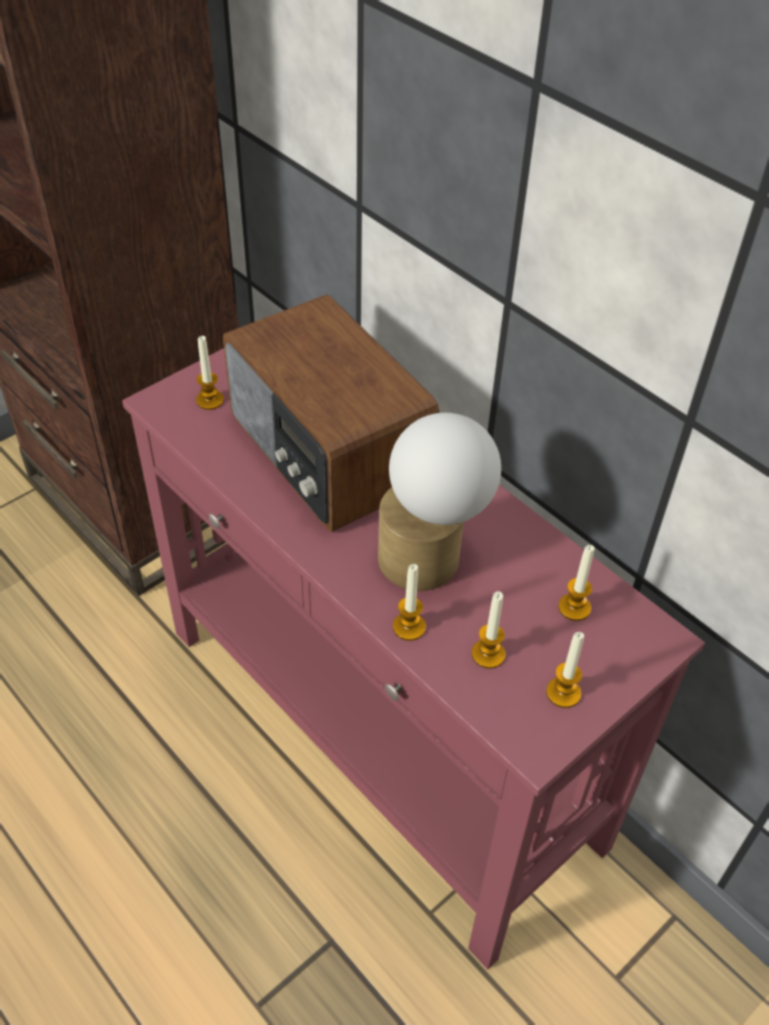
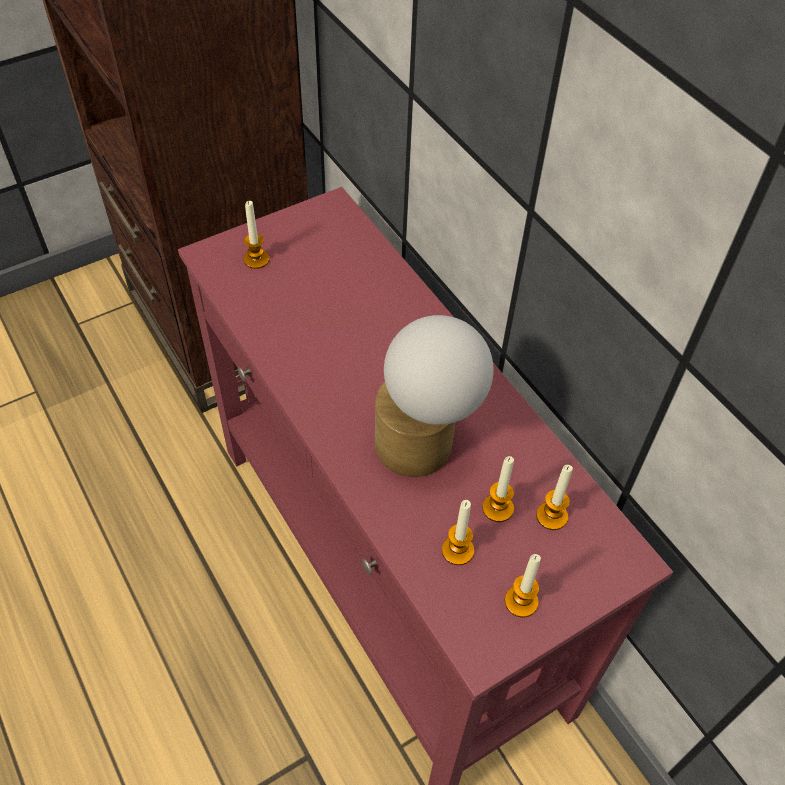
camera: 10 degrees right, 5 degrees up
radio [223,295,439,532] -> none
candle [393,564,426,641] -> candle moved to [482,456,514,522]

